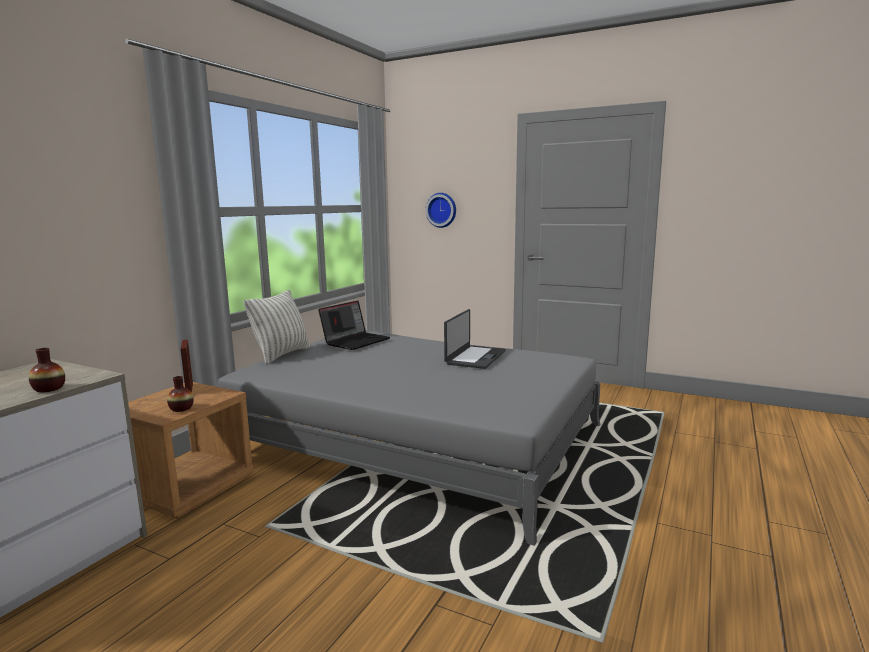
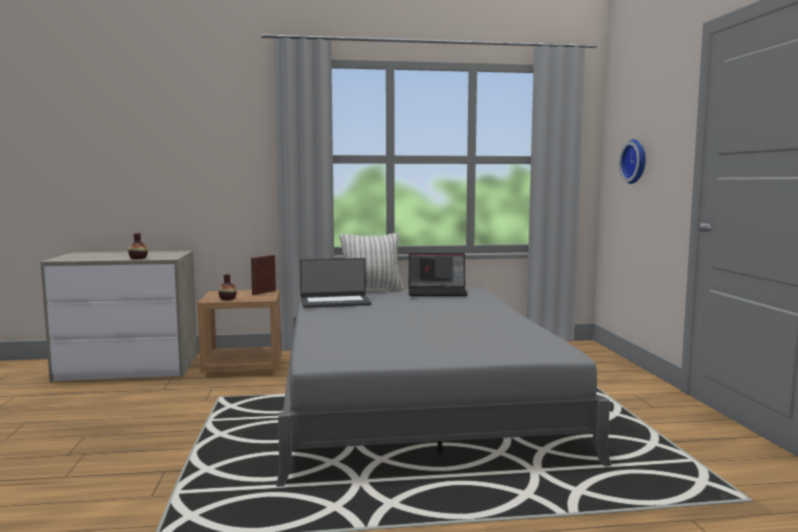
camera: 55 degrees right, 5 degrees down
laptop [444,309,506,369] -> laptop moved to [300,258,371,308]

